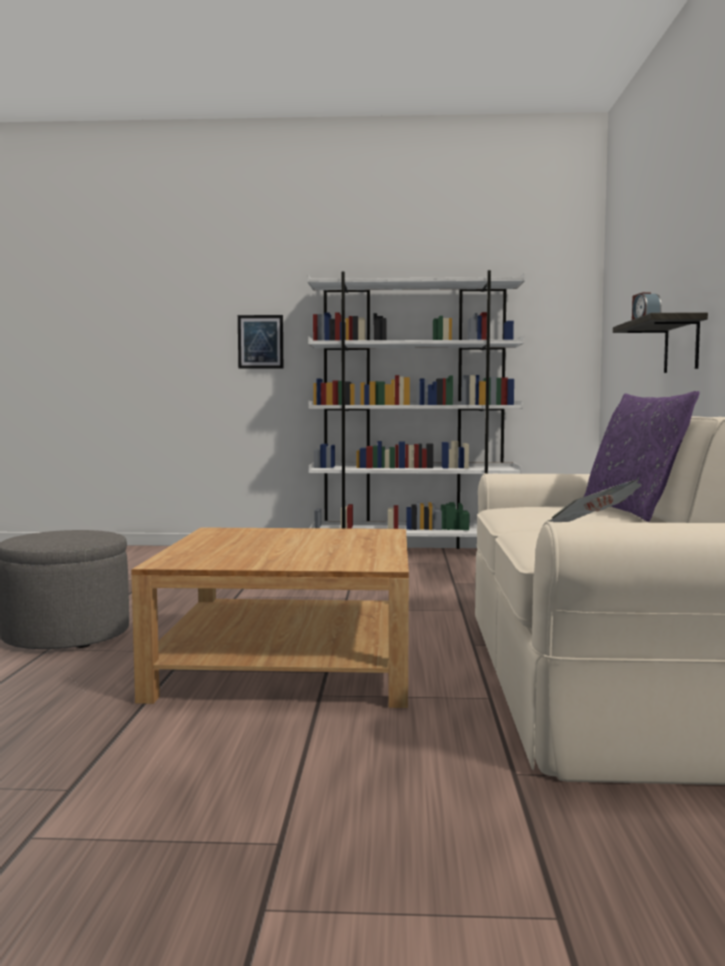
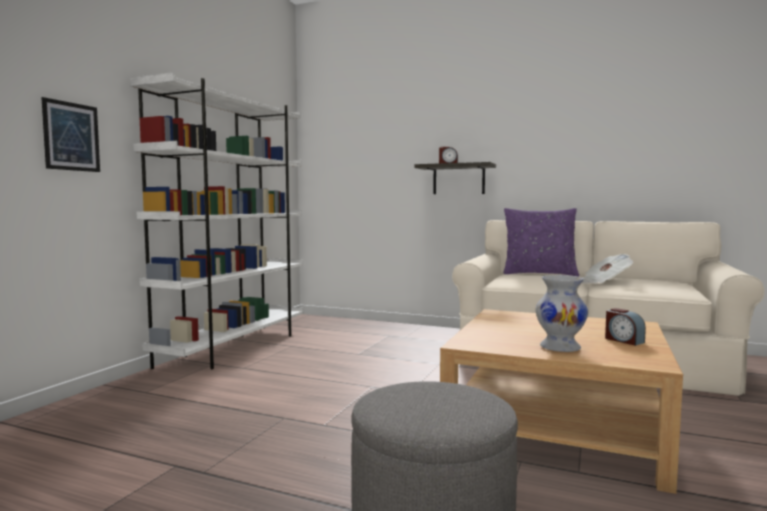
camera: 70 degrees left, 0 degrees up
none -> white vase [535,275,588,352]
none -> alarm clock [605,308,646,346]

